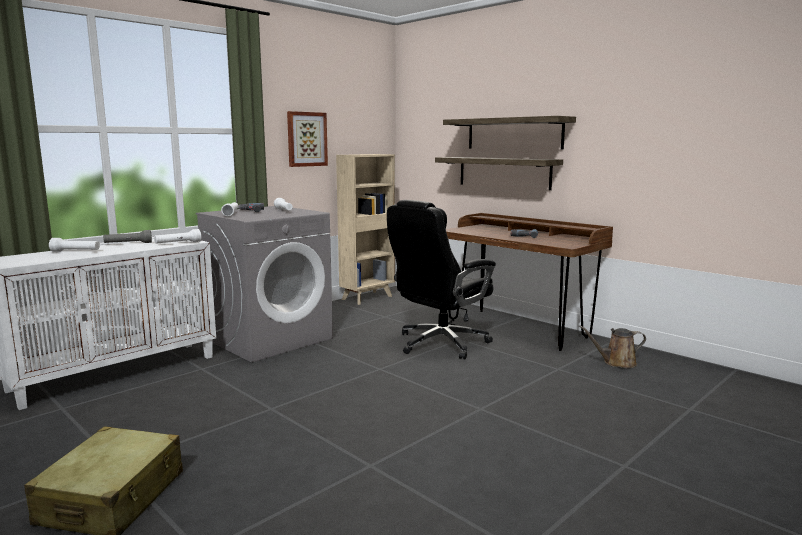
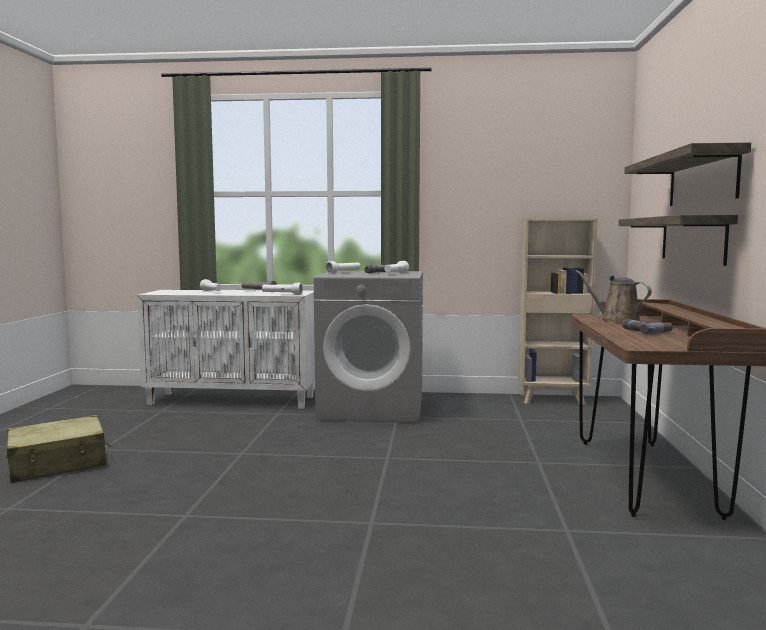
camera: 50 degrees right, 5 degrees down
picture [287,111,328,167] -> none
black office chair [387,200,496,360] -> none
brown watering can [579,326,646,368] -> brown watering can moved to [575,270,652,322]

